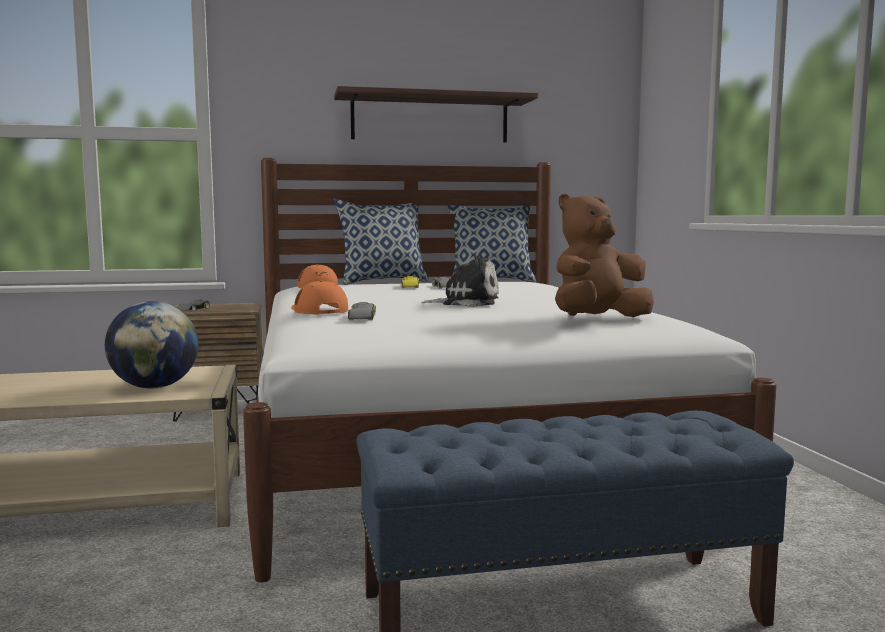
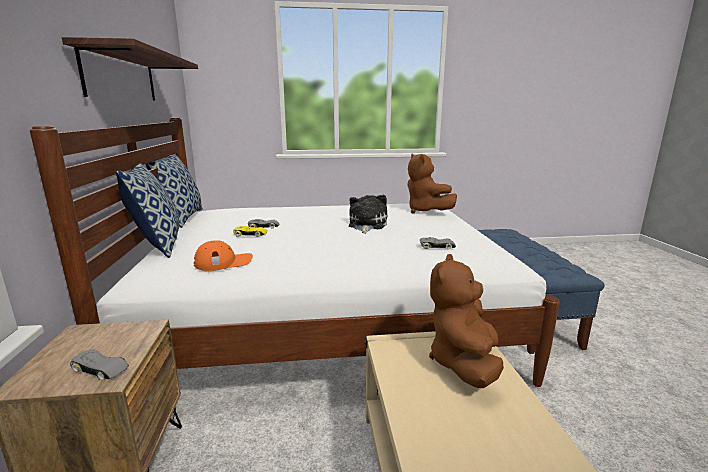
camera: 85 degrees left, 10 degrees up
globe [105,301,198,388] -> brown plush toy [429,254,504,388]
orange cap [291,281,348,314] -> none

